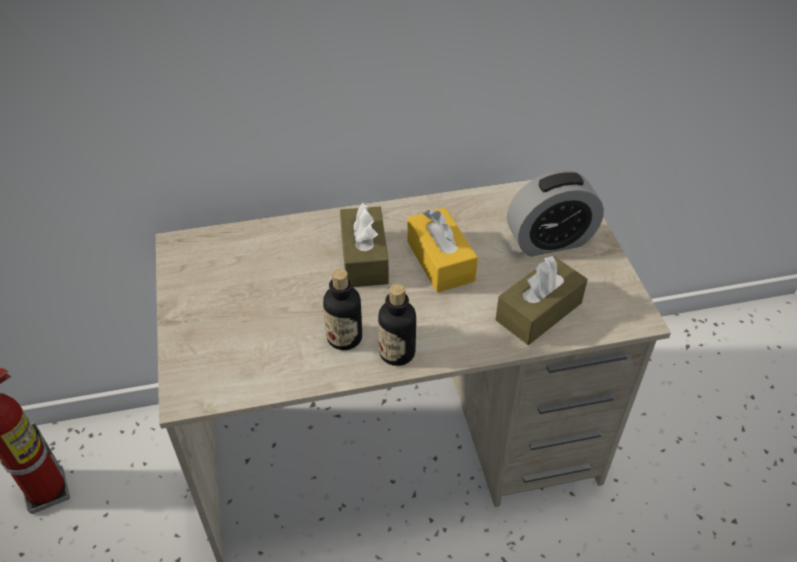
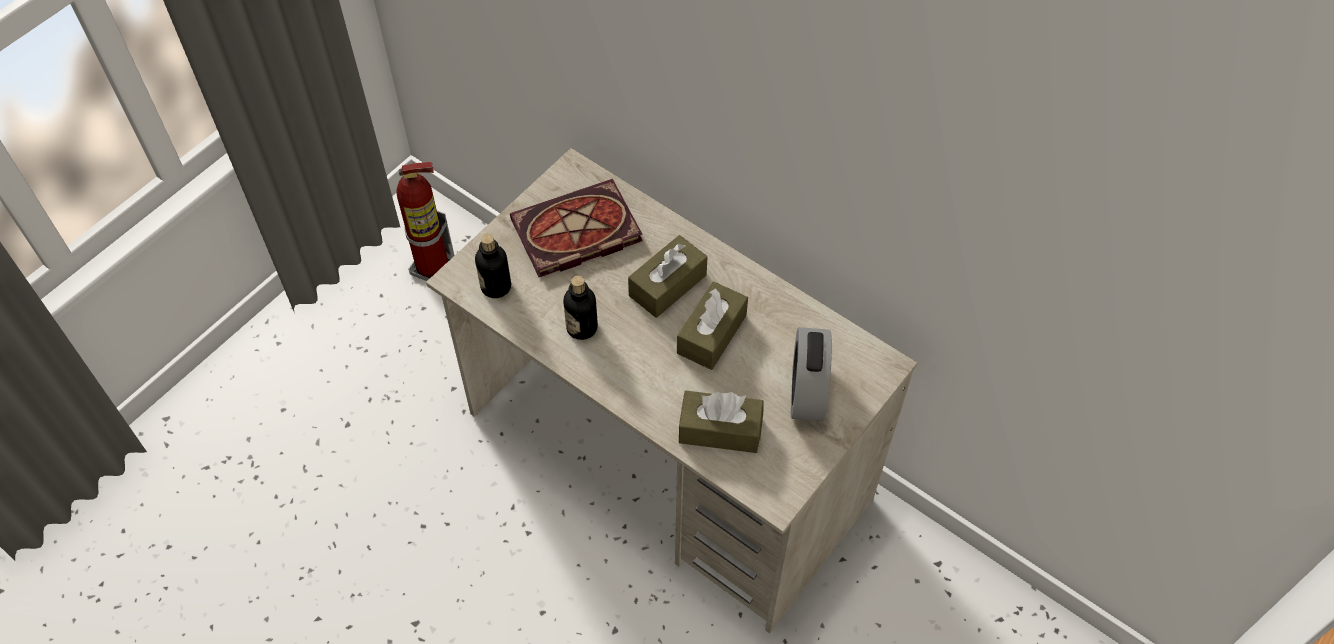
camera: 50 degrees right, 10 degrees up
bottle [378,284,416,366] -> bottle moved to [475,234,511,298]
yellow tissue box [407,208,478,293] -> brown tissue box [677,281,748,370]
alarm clock [507,170,604,257] -> alarm clock turned 60 degrees clockwise [791,327,832,421]
none -> book [510,179,643,277]

